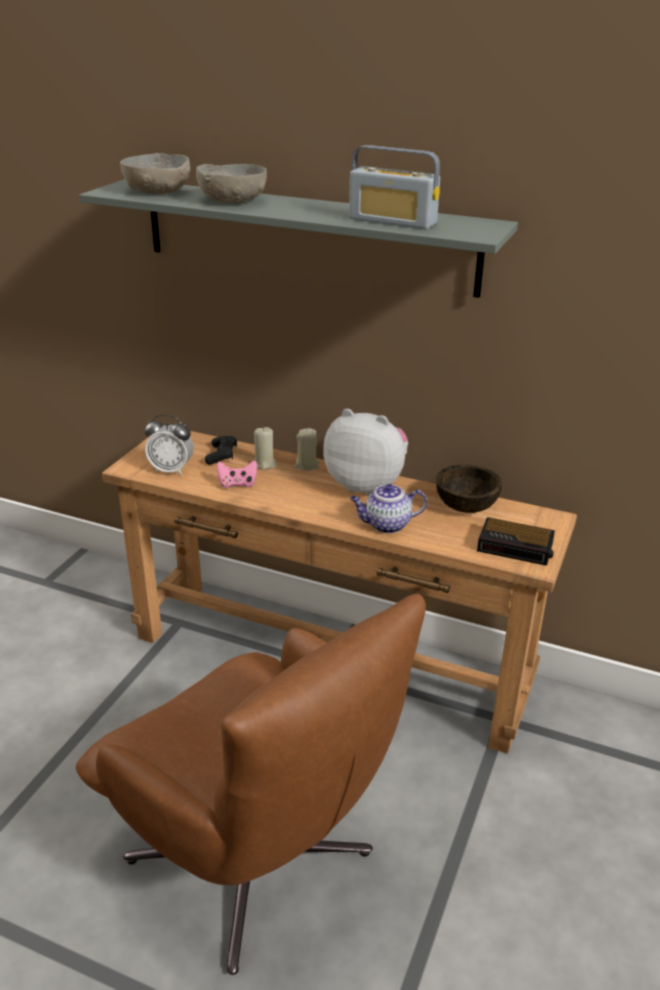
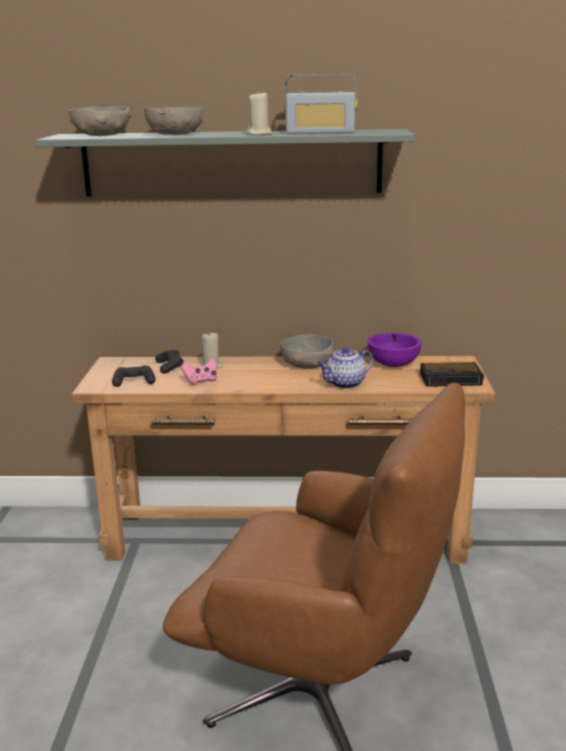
camera: 20 degrees left, 10 degrees down
alarm clock [144,414,194,475] -> black game controller [112,365,156,387]
beige candle [295,428,320,470] -> beige candle moved to [247,90,272,135]
plush toy [323,409,408,496] -> grey bowl [280,334,334,369]
brown bowl [436,465,502,513] -> purple bowl [367,333,422,367]

